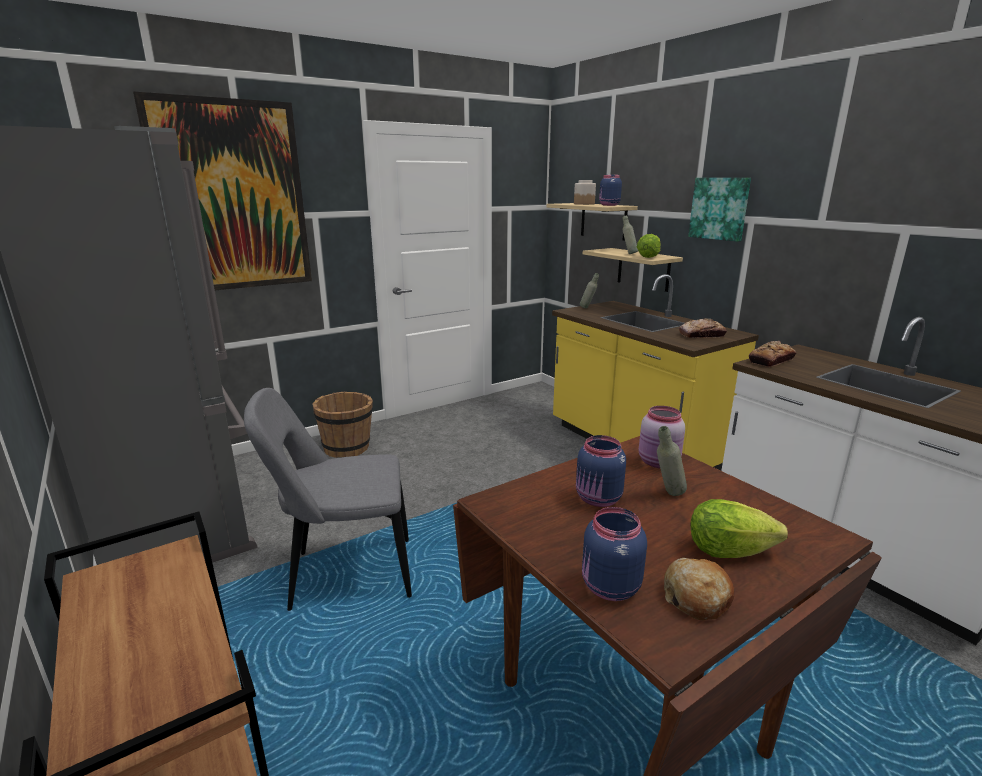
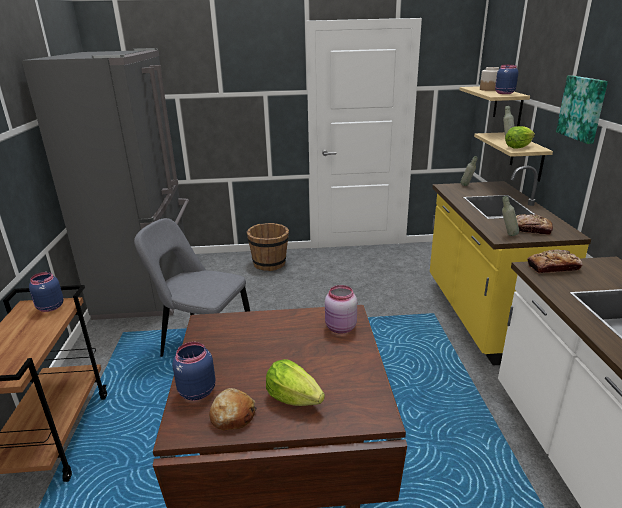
camera: 30 degrees right, 5 degrees up
picture [133,91,312,290] -> none
blue jar [576,435,626,507] -> blue jar moved to [29,272,64,312]
grey bottle [657,426,687,496] -> grey bottle moved to [502,196,519,236]

